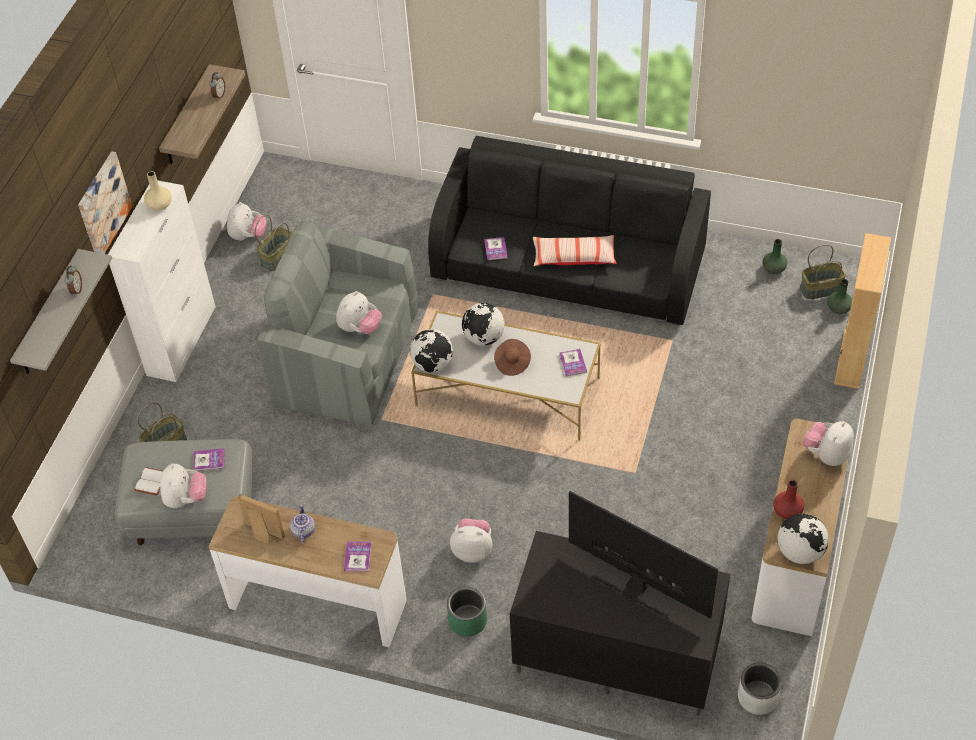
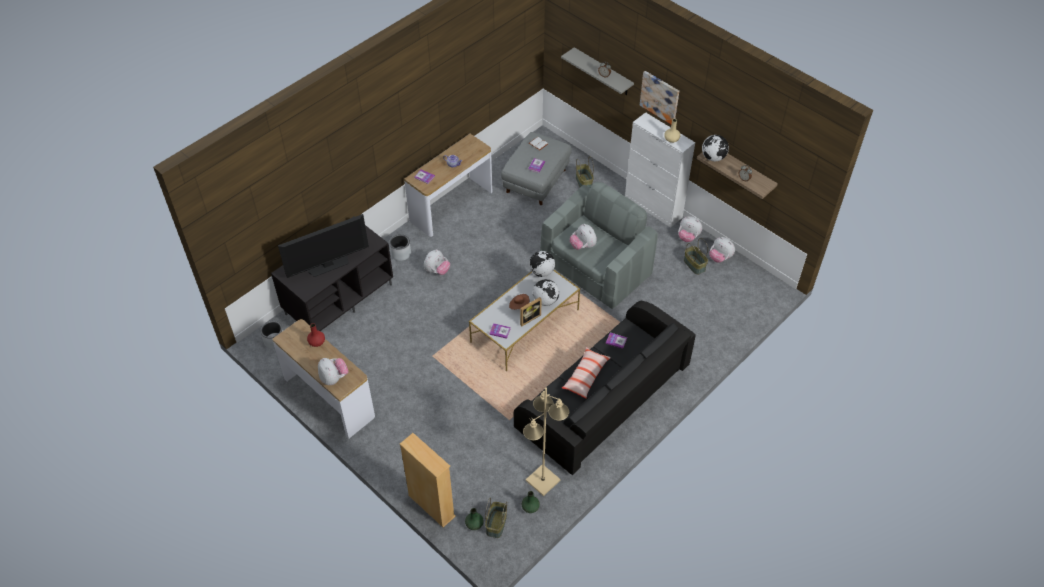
camera: 115 degrees right, 0 degrees up
plush toy [160,464,207,508] -> plush toy moved to [678,216,702,242]
picture frame [238,494,285,544] -> picture frame moved to [520,297,542,326]
green planter [447,587,487,637] -> grey planter [389,234,411,261]
globe [777,514,829,564] -> globe moved to [702,135,729,162]
none -> beige floor lamp [523,388,569,496]

